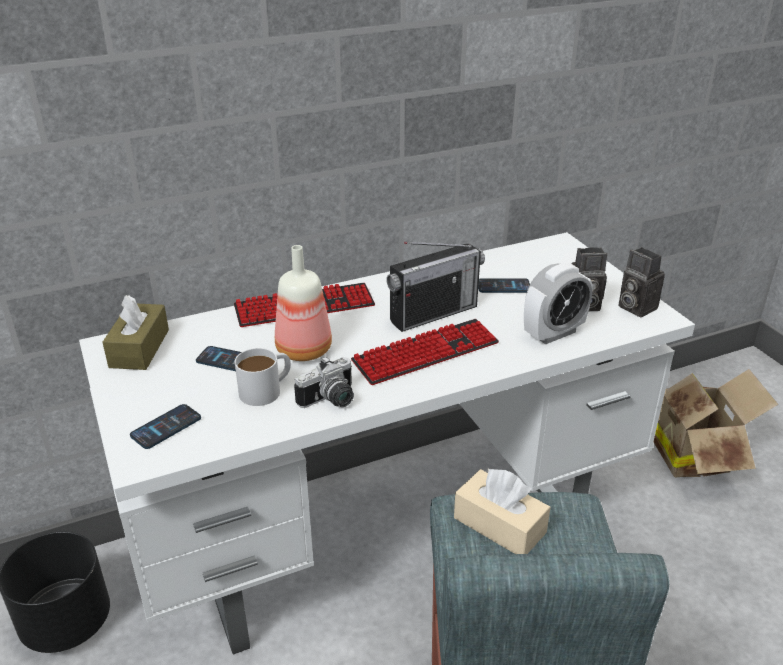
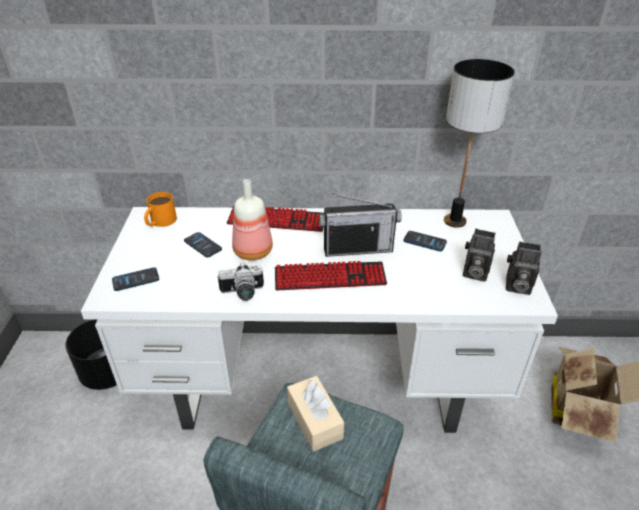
camera: 25 degrees right, 5 degrees up
brown tissue box [102,295,169,370] -> orange mug [144,192,177,227]
white mug [235,348,291,406] -> none
alarm clock [524,263,593,344] -> none
camera [618,247,665,317] -> camera turned 60 degrees counterclockwise [506,242,542,295]
none -> table lamp [444,59,515,228]

